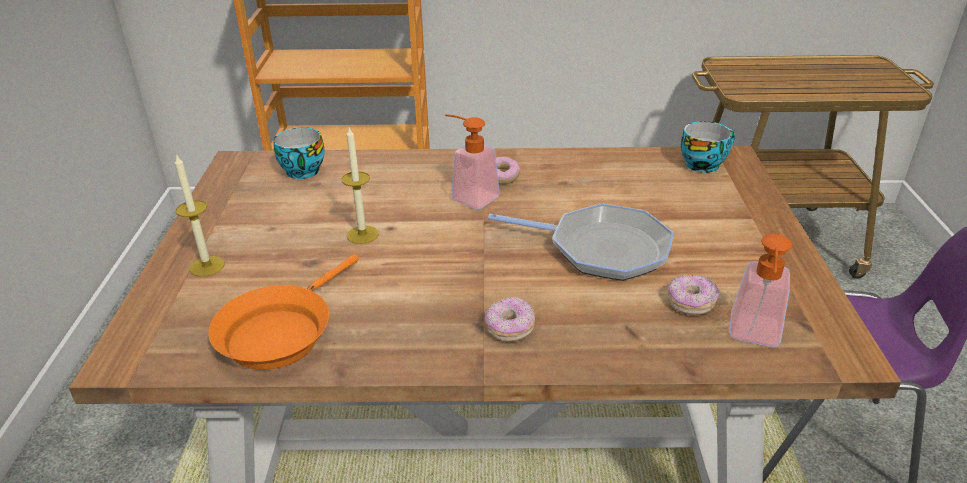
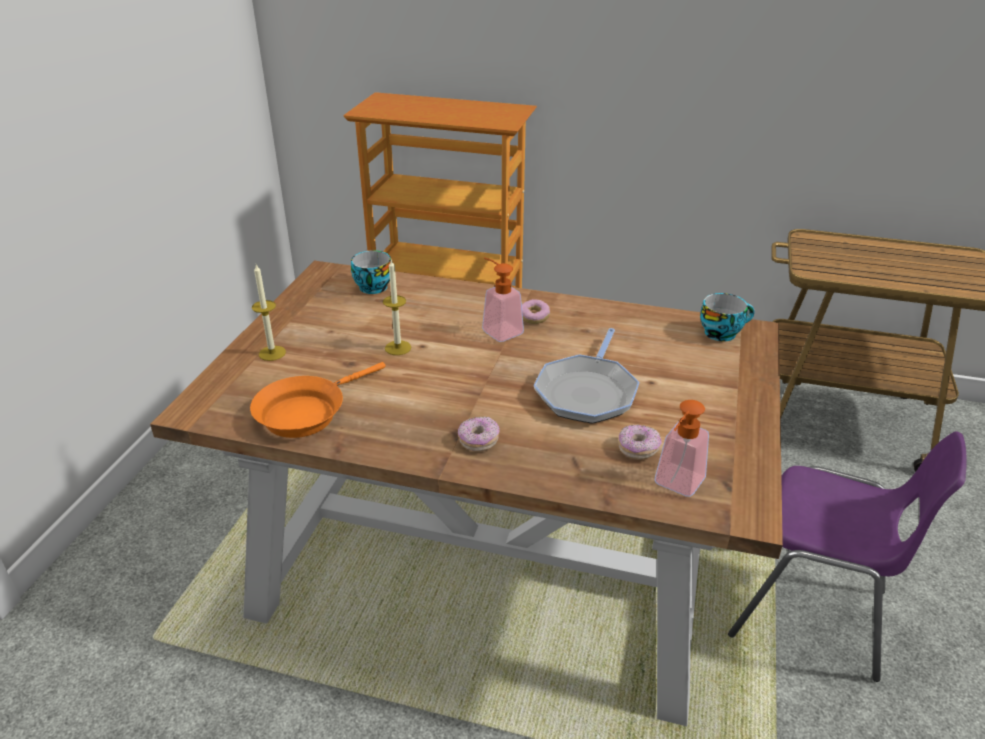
camera: 15 degrees right, 0 degrees up
frying pan [488,203,674,281] -> frying pan turned 75 degrees clockwise [534,328,640,424]

